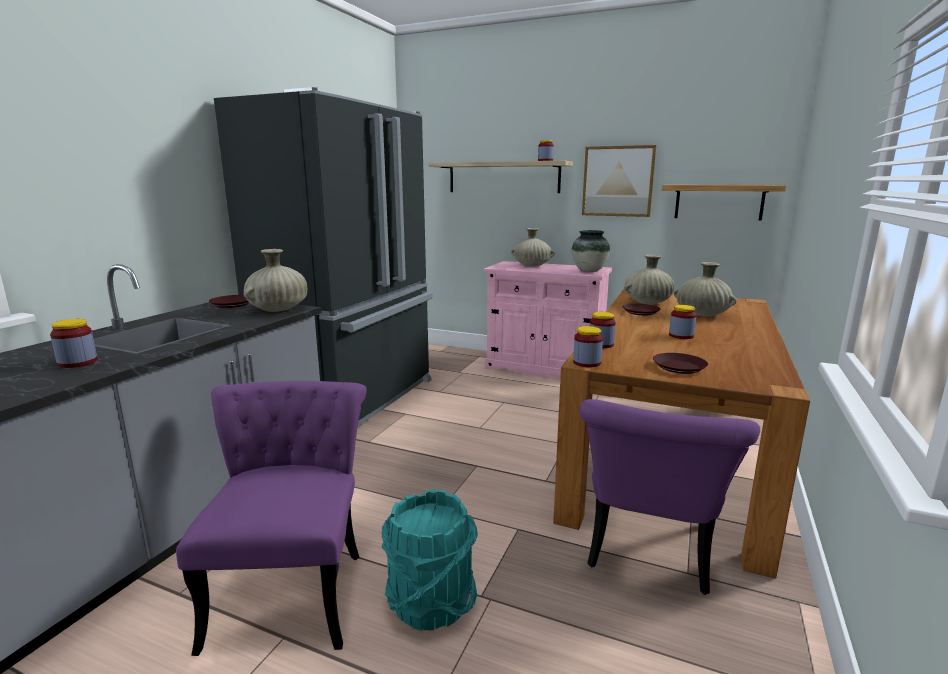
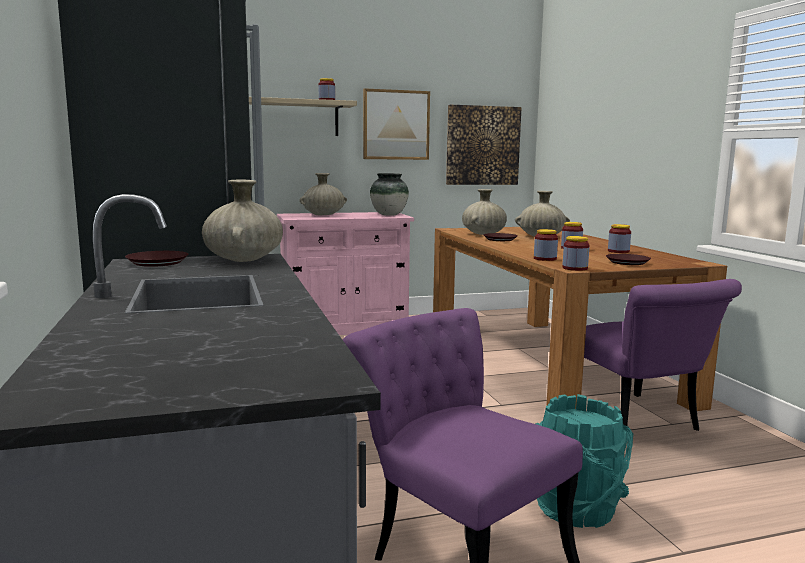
camera: 40 degrees left, 5 degrees down
jar [50,319,97,368] -> jar moved to [608,224,631,253]
shelf [662,185,786,220] -> picture [446,105,522,185]

